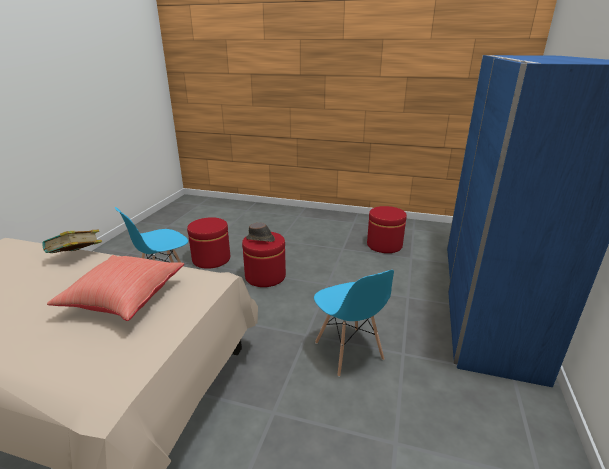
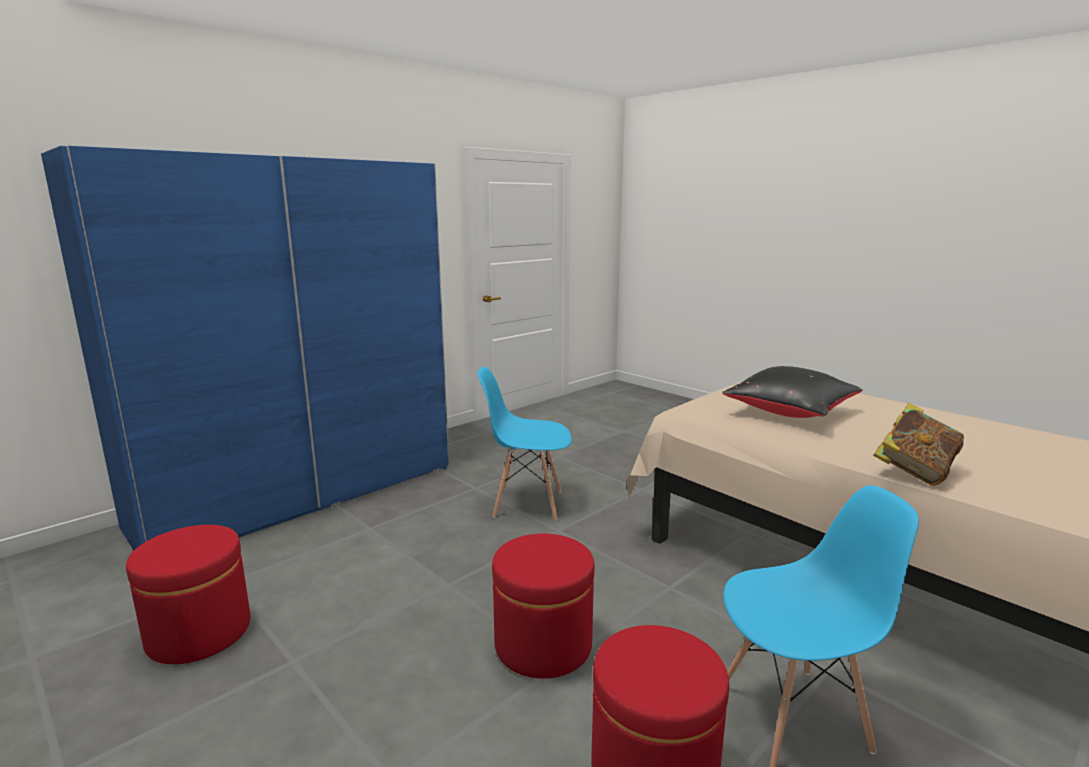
camera: 150 degrees left, 10 degrees down
red pillow [47,255,184,321] -> black pillow [722,366,863,418]
brown hat [246,223,275,242] -> none
blue chair [314,270,394,377] -> blue chair turned 90 degrees counterclockwise [478,367,572,521]

